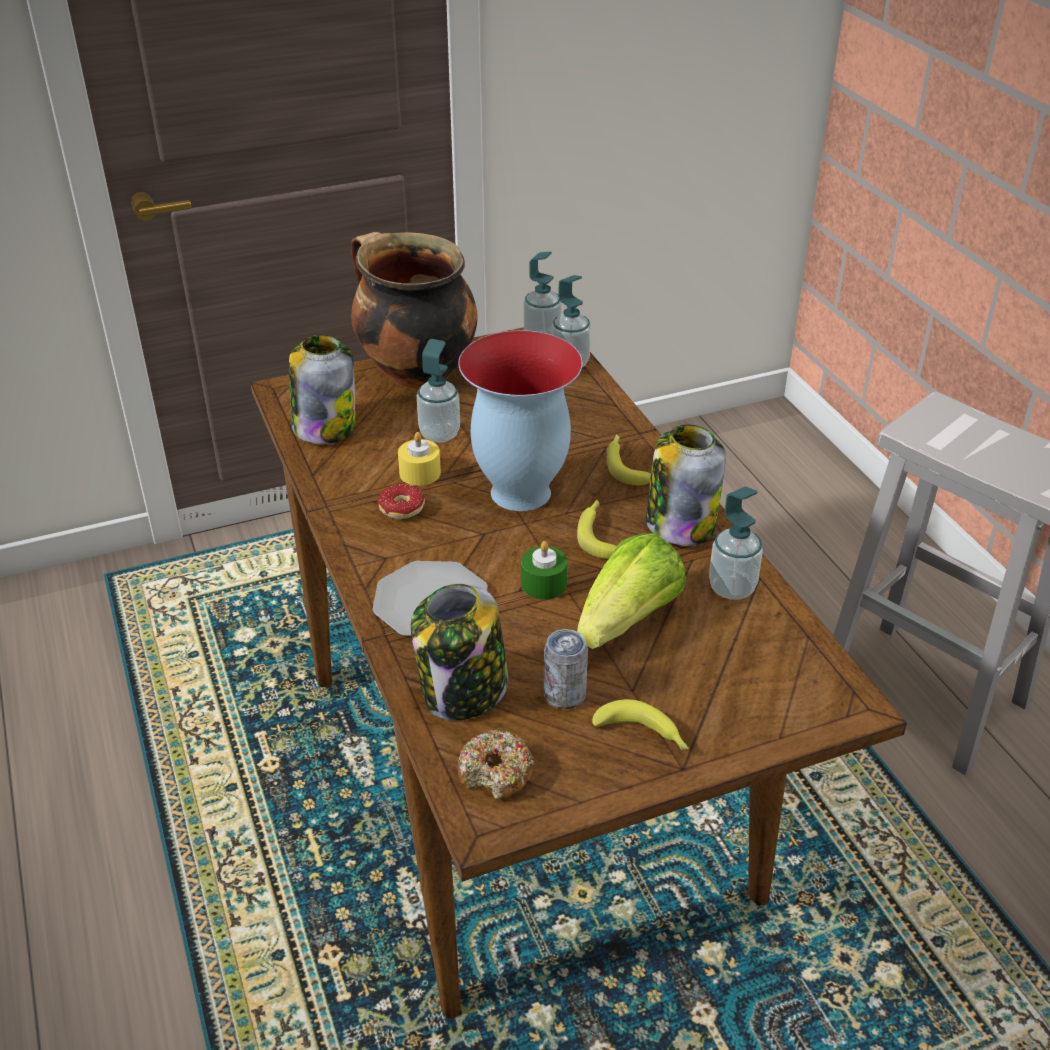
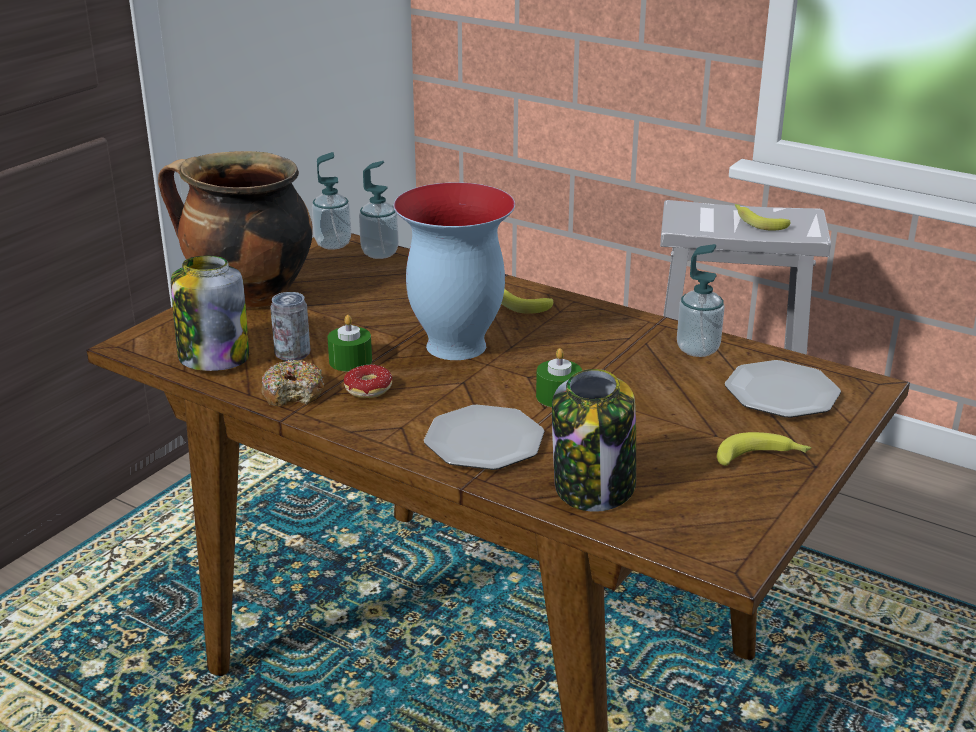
camera: 35 degrees left, 10 degrees down
yellow candle [398,432,441,486] -> green candle [327,315,372,372]
soap dispenser [417,339,460,443] -> none
donut [458,730,534,800] -> donut moved to [261,360,324,407]
can [544,629,588,710] -> can moved to [270,292,310,361]
banana [577,499,617,559] -> banana moved to [735,204,790,230]
lettuce [577,533,686,649] -> none
jar [646,425,726,546] -> none
none -> plate [725,360,841,418]

